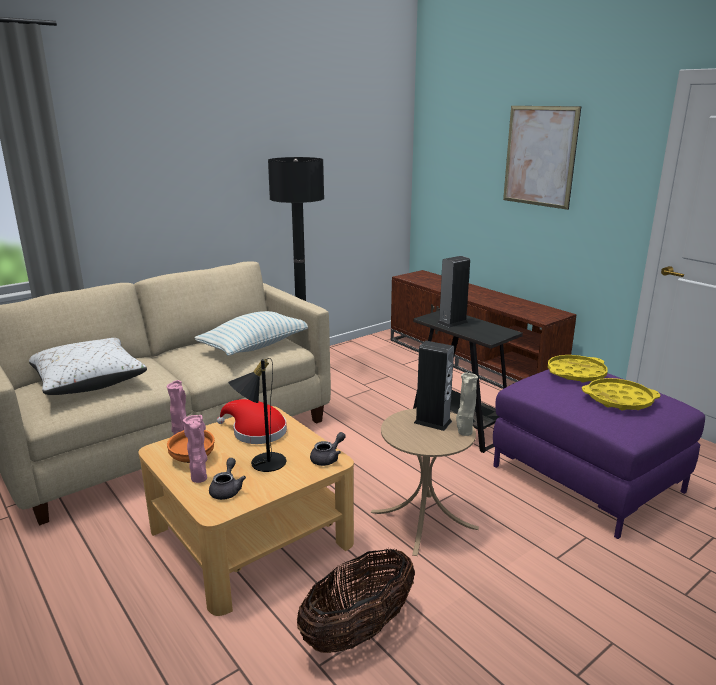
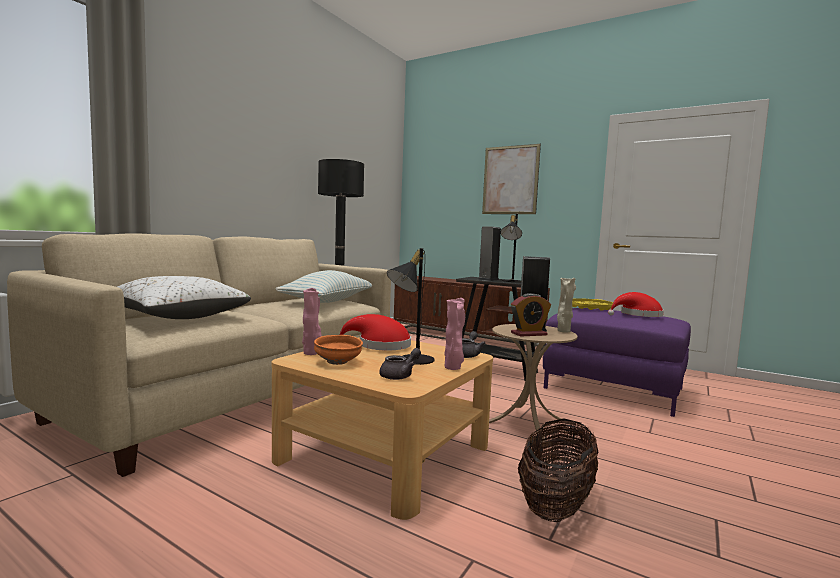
camera: 20 degrees left, 15 degrees down
pink vase [183,415,207,483] -> pink vase moved to [444,298,465,370]
grey teapot [209,458,246,500] -> grey teapot turned 60 degrees clockwise [379,348,421,380]
yellow tray [582,378,660,410] -> red hat [608,292,664,317]
none -> black table lamp [501,214,522,282]
none -> alarm clock [511,293,551,337]

